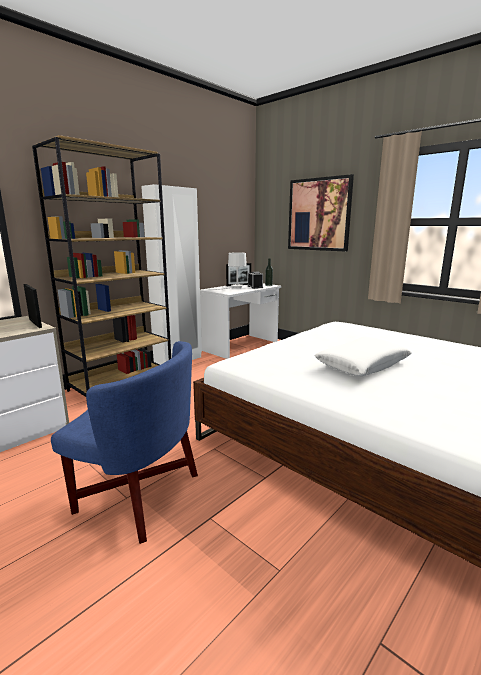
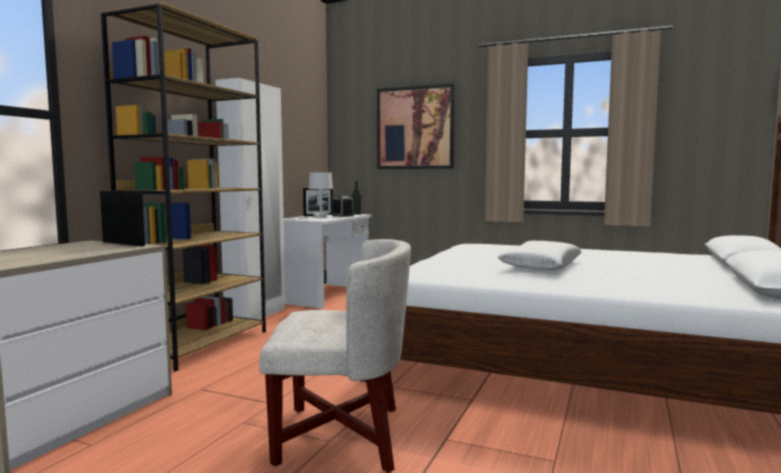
camera: 20 degrees left, 10 degrees down
blue armchair [51,341,198,544] -> white armchair [259,239,411,473]

